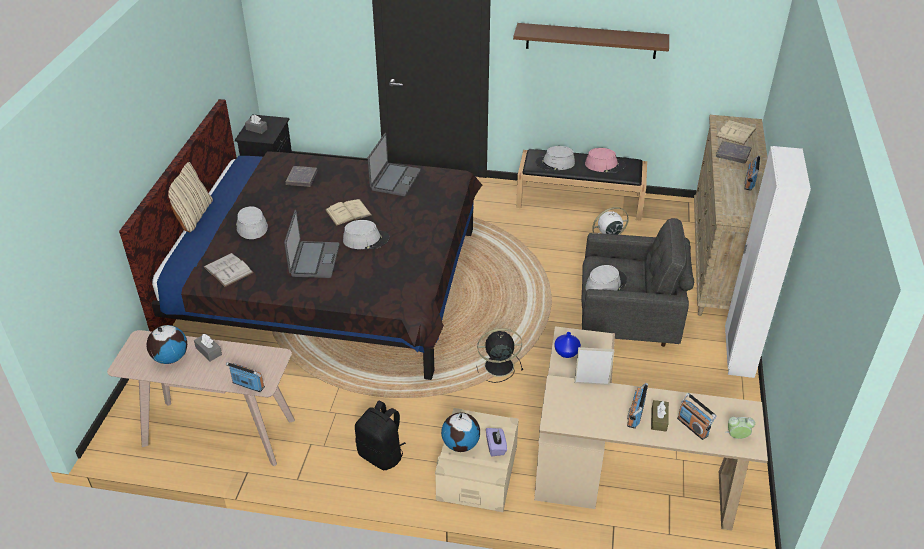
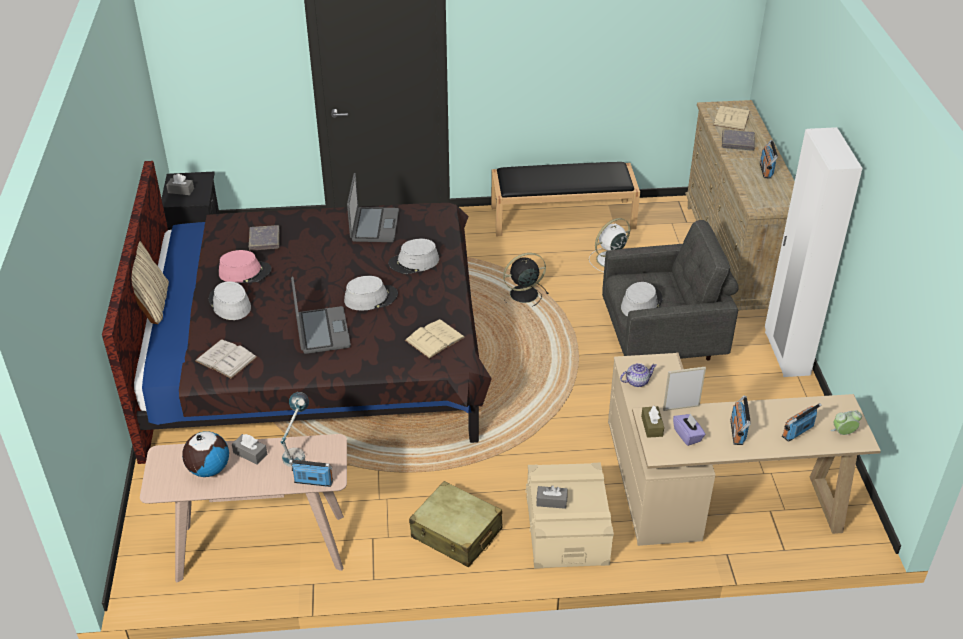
camera: 15 degrees left, 0 degrees up
beige book [325,199,372,226] -> beige book moved to [405,319,465,359]
black backpack [355,401,406,470] -> beige suitcase [409,481,502,567]
globe [441,413,480,452] -> grey tissue box [536,485,568,509]
black fan [476,328,523,383] -> black fan moved to [503,253,549,307]
purple tissue box [486,428,507,456] -> purple tissue box moved to [673,413,705,446]
brown shelf [513,23,669,59] -> none
grey hat [536,146,575,171] -> grey hat moved to [388,239,439,274]
blue vase [554,332,581,358] -> teapot [620,363,657,387]
pink hat [585,148,625,173] -> pink hat moved to [219,250,272,283]
brown tissue box [651,400,669,432] -> brown tissue box moved to [641,406,664,438]
radio [677,393,716,440] -> radio turned 105 degrees clockwise [782,403,822,442]
none -> table lamp [281,392,309,467]

